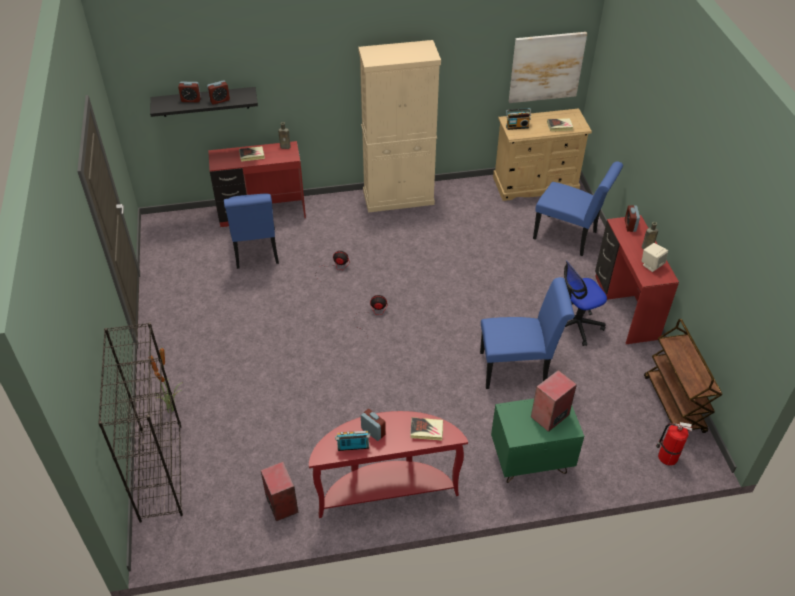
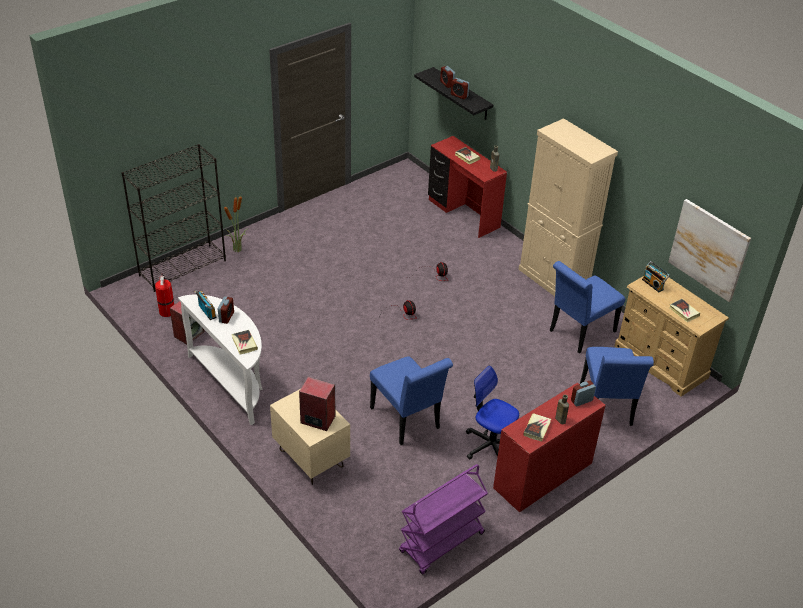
camera: 60 degrees right, 5 degrees down
blue chair [224,193,279,269] -> blue chair moved to [549,261,625,353]
red console table [309,411,468,518] -> white console table [178,294,263,425]
green nightstand [491,398,584,483] -> beige nightstand [270,389,350,485]
beige speaker [642,243,668,272] -> book [523,413,551,441]
brown cart [644,319,722,433] -> purple cart [399,464,488,575]
fire extinguisher [656,422,692,466] -> fire extinguisher moved to [155,274,174,317]

